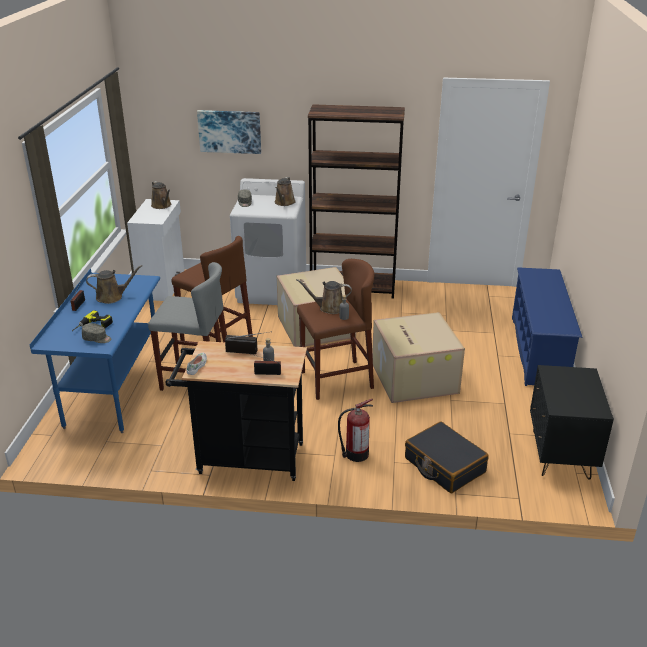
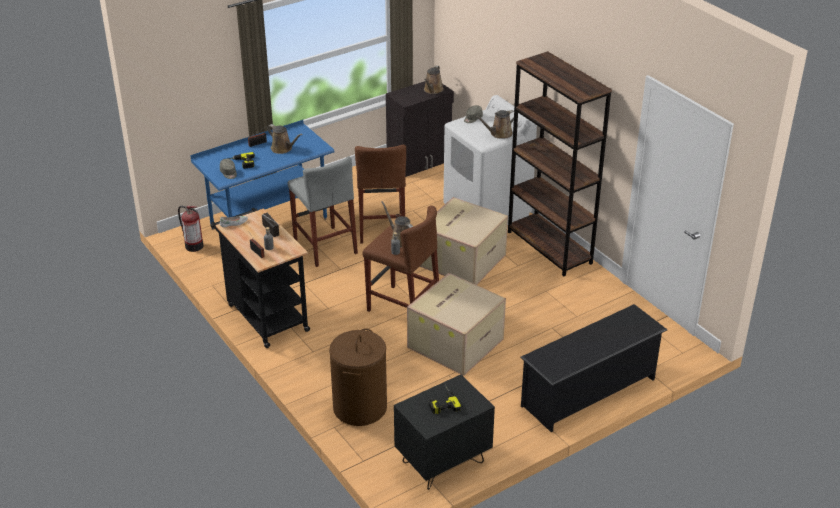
camera: 50 degrees right, 5 degrees up
white cabinet [127,199,185,301] -> black cabinet [386,81,454,177]
picture [197,110,261,154] -> none
fire extinguisher [338,399,373,462] -> fire extinguisher moved to [178,205,203,252]
black suitcase [405,421,489,493] -> brown laundry basket [329,328,387,426]
blue shoe rack [512,268,582,386] -> black shoe rack [520,304,667,432]
none -> power drill [429,384,461,414]

